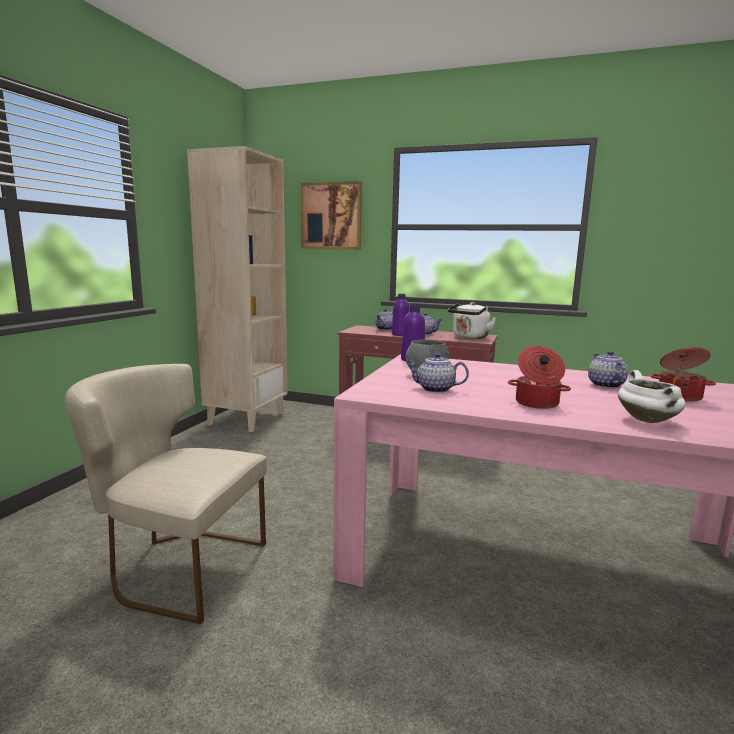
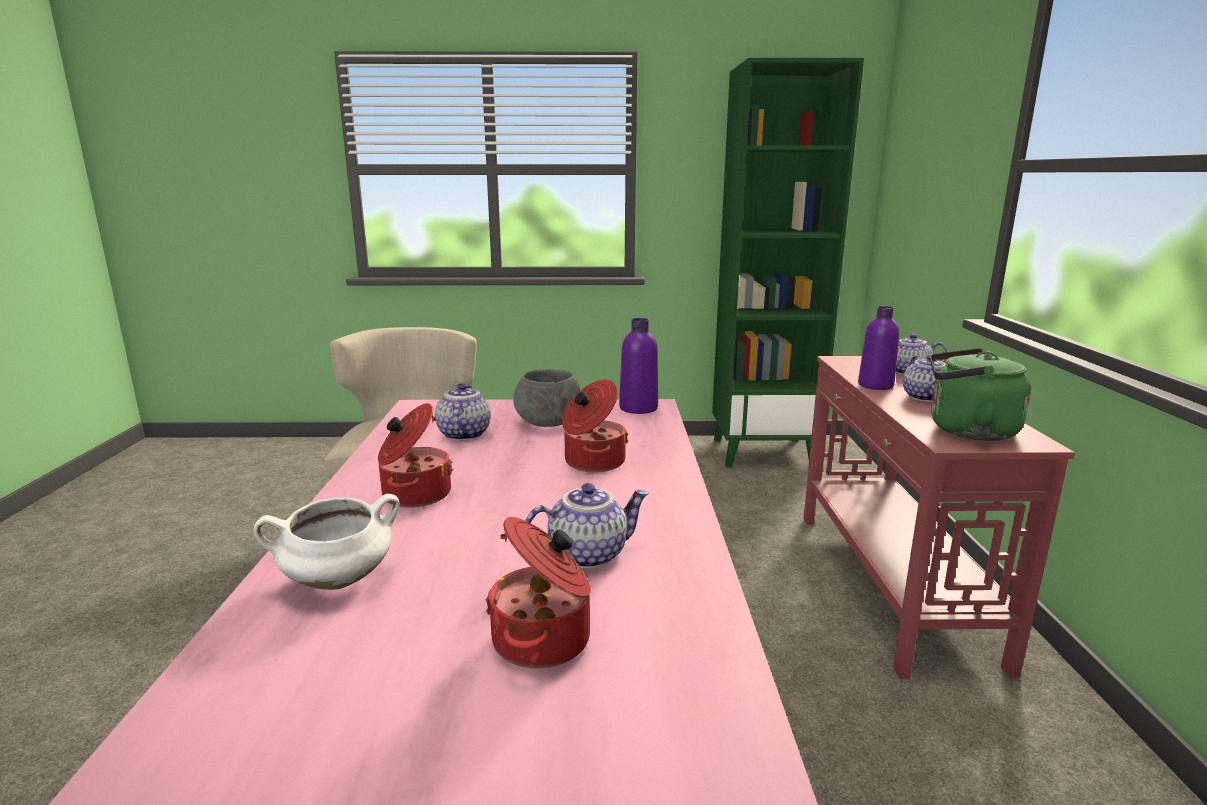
camera: 70 degrees right, 5 degrees up
beige bookcase [187,146,287,432] -> green bookcase [712,58,864,467]
picture [300,181,362,250] -> none
white kettle [448,302,497,339] -> green kettle [930,348,1031,441]
none -> cooking pot [562,380,628,472]

